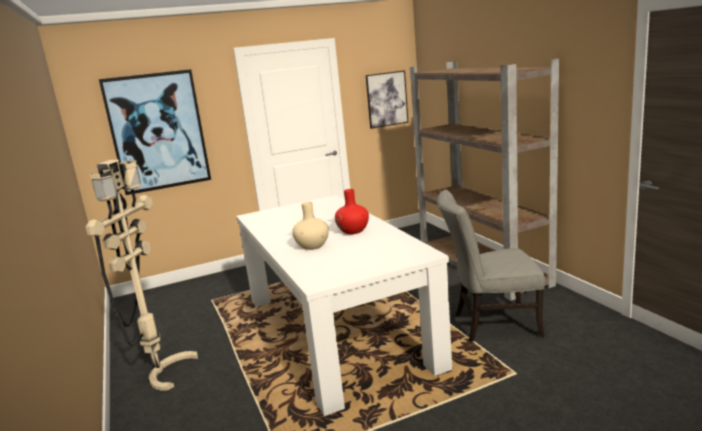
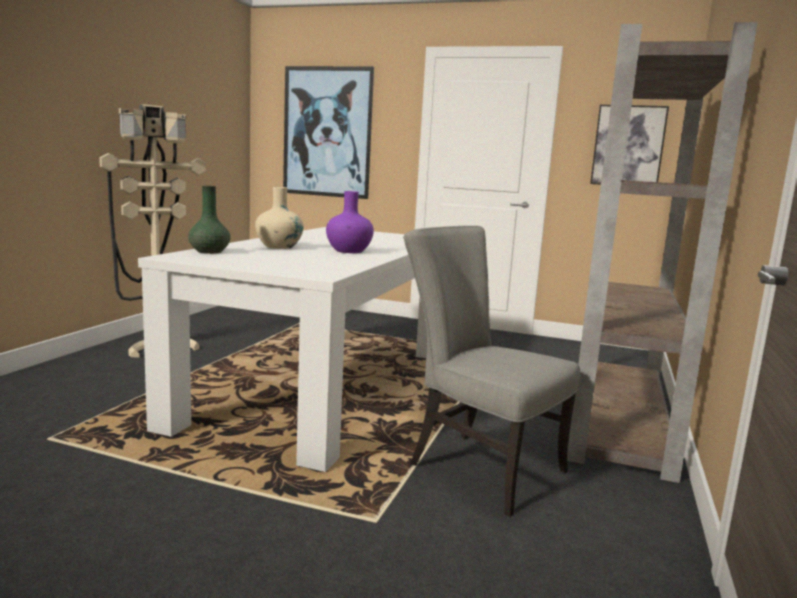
camera: 40 degrees right, 5 degrees down
red vase [335,189,369,234] -> purple vase [326,191,374,253]
none -> green vase [188,186,230,254]

